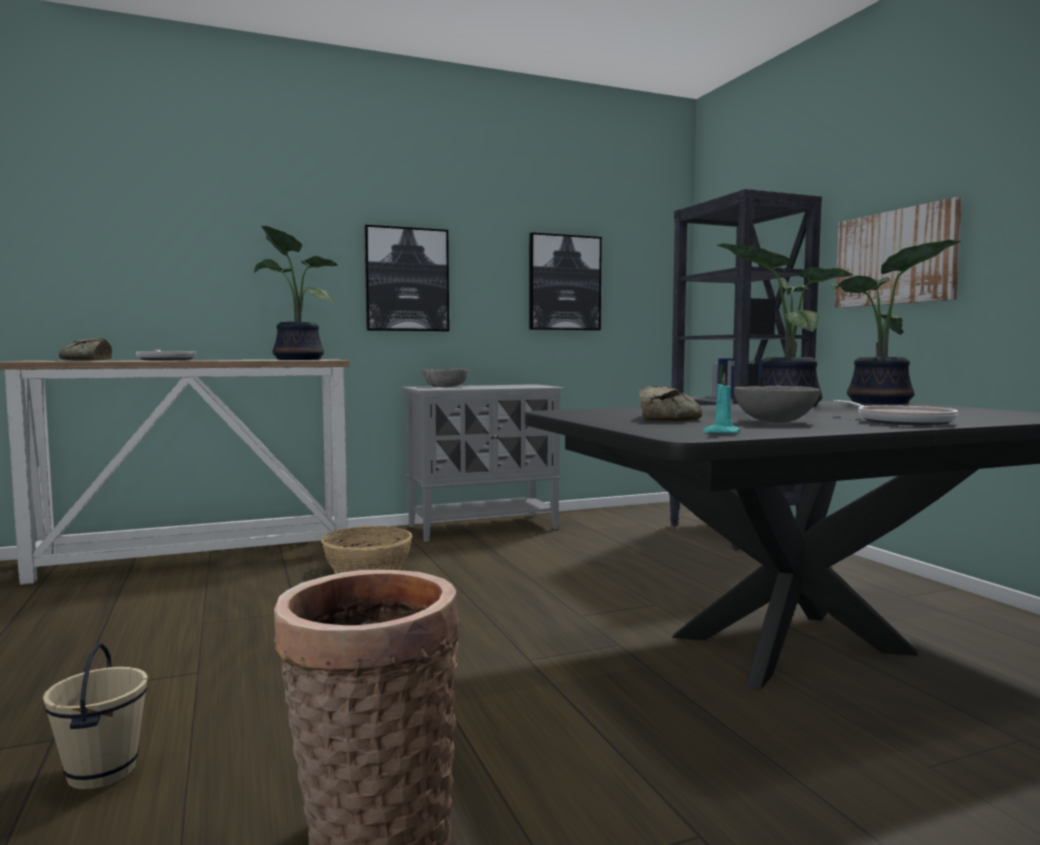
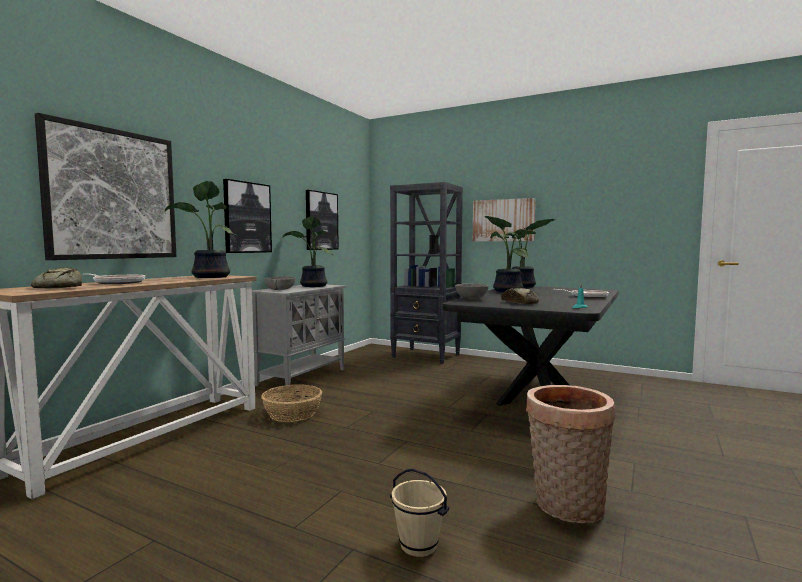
camera: 40 degrees left, 0 degrees up
grey bowl [734,386,820,423] -> grey bowl moved to [455,283,489,299]
none -> picture [35,113,177,260]
none -> potted plant [283,216,334,287]

